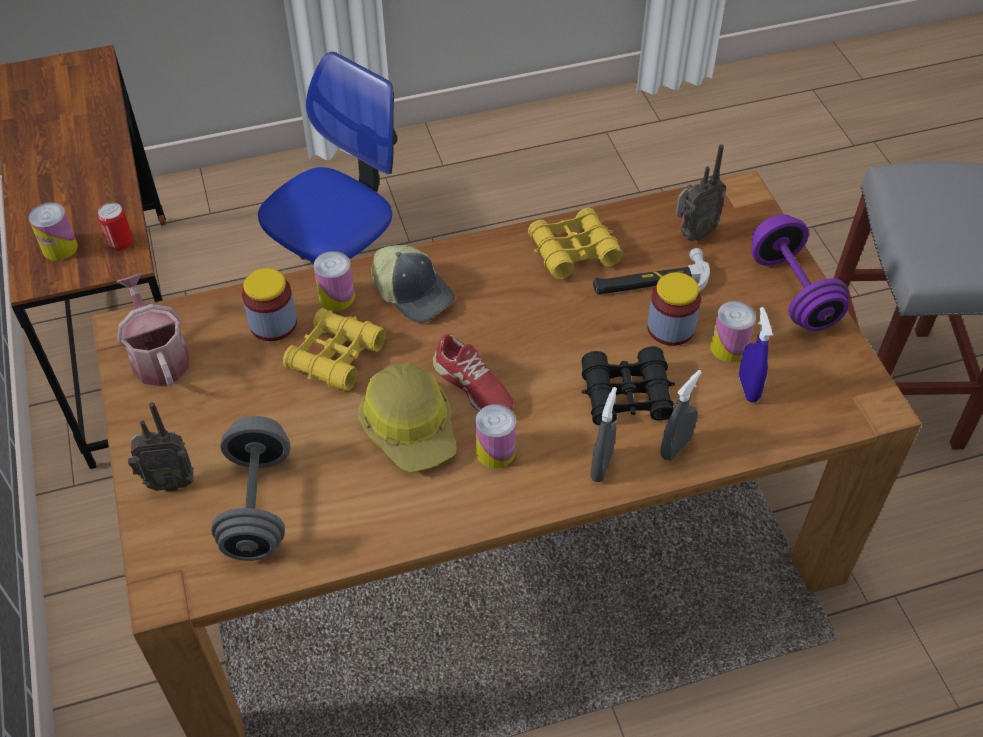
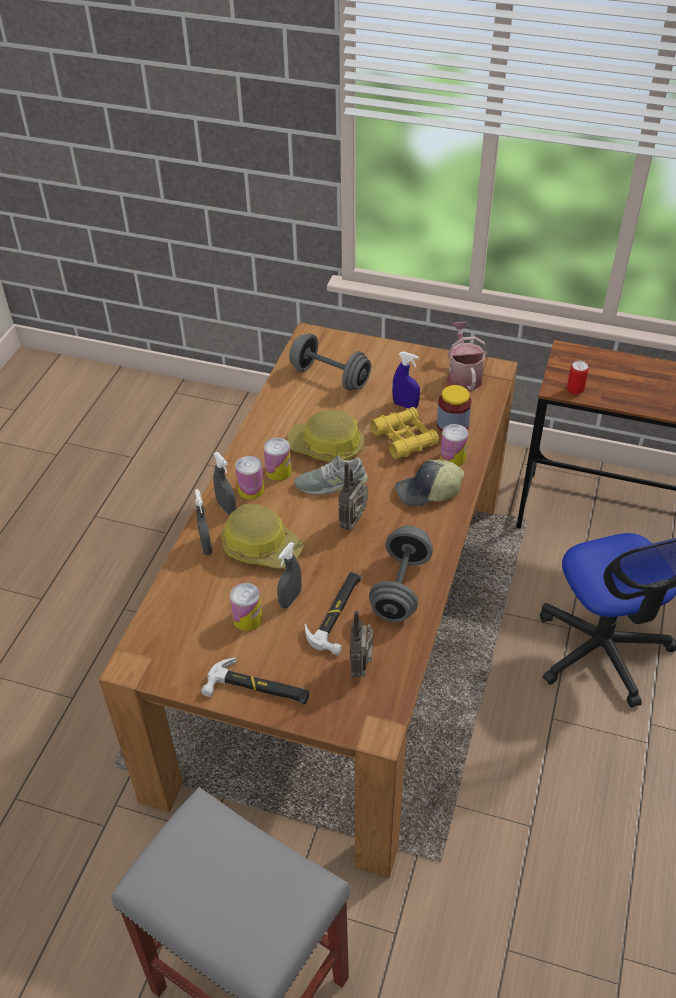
camera: 125 degrees right, 5 degrees down
can [28,202,78,261] -> can moved to [235,456,264,500]
watering can [116,273,189,387] -> watering can turned 105 degrees counterclockwise [447,322,488,391]
radio [128,402,194,492] -> radio moved to [338,462,368,530]
red shoe [433,334,514,412] -> grey shoe [294,456,368,495]
yellow binoculars [528,208,623,279] -> grey dumbbell [369,526,433,622]
black binoculars [581,346,675,425] -> hard hat [221,504,304,569]
jar [647,272,701,346] -> grey spray bottle [277,542,302,609]
blue spray bottle [739,307,773,403] -> blue spray bottle moved to [392,352,420,409]
purple dumbbell [751,214,849,331] -> hammer [201,658,309,705]

